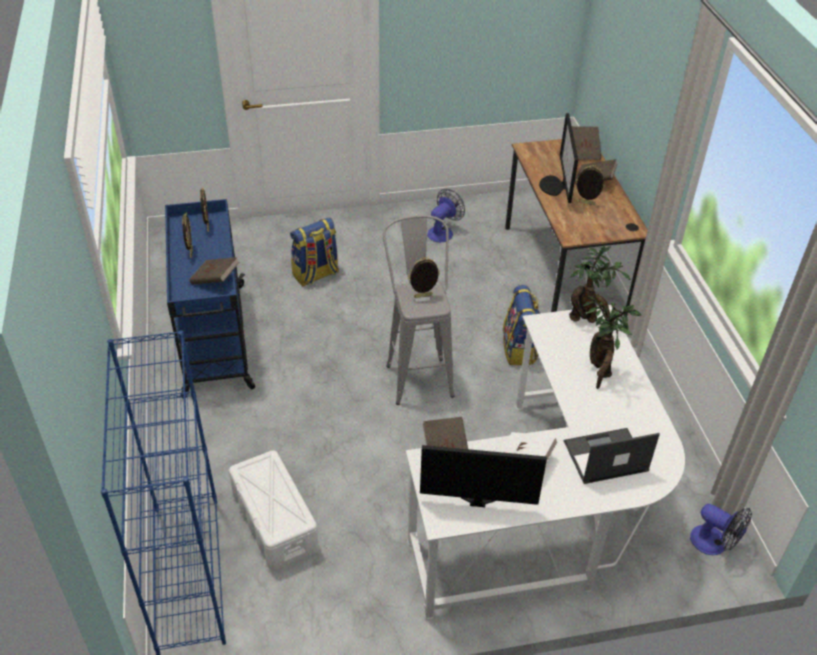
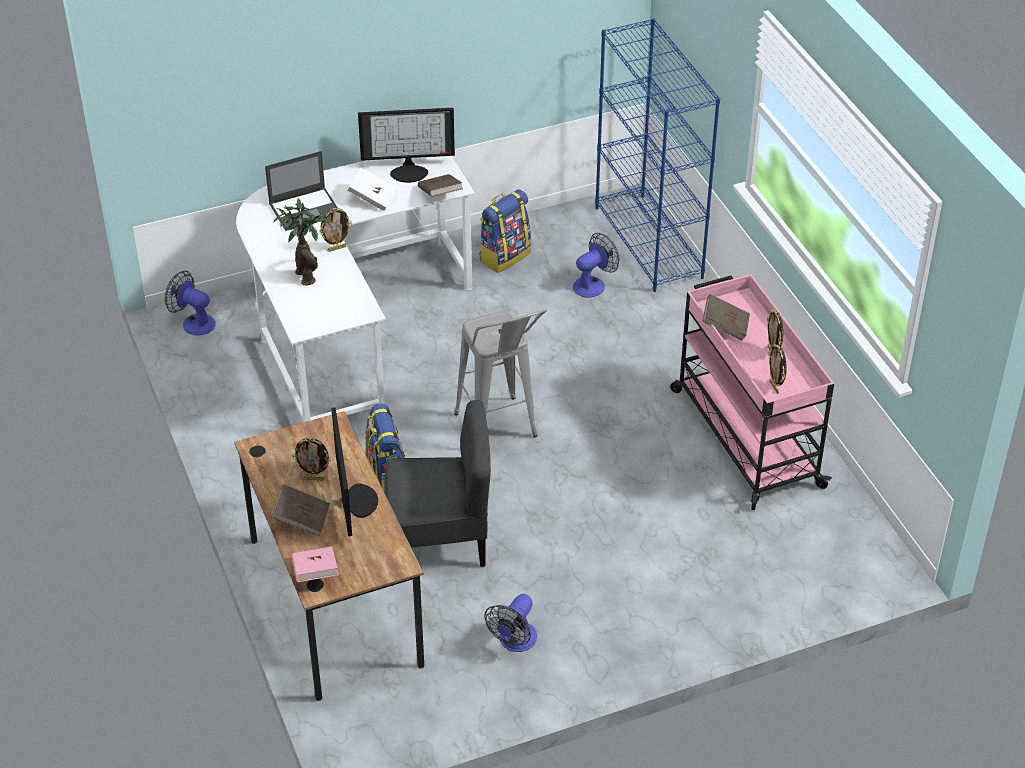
camera: 170 degrees right, 0 degrees up
blue cart [165,199,255,398] -> pink cart [670,274,834,510]
white storage box [229,450,319,571] -> fan [573,233,619,297]
backpack [290,217,339,287] -> backpack moved to [479,189,531,273]
picture frame [408,257,440,298] -> picture frame moved to [319,208,352,252]
potted plant [569,245,631,323] -> none
brown book [572,126,601,160] -> pink book [291,547,339,582]
none -> grey chair [385,400,491,567]

